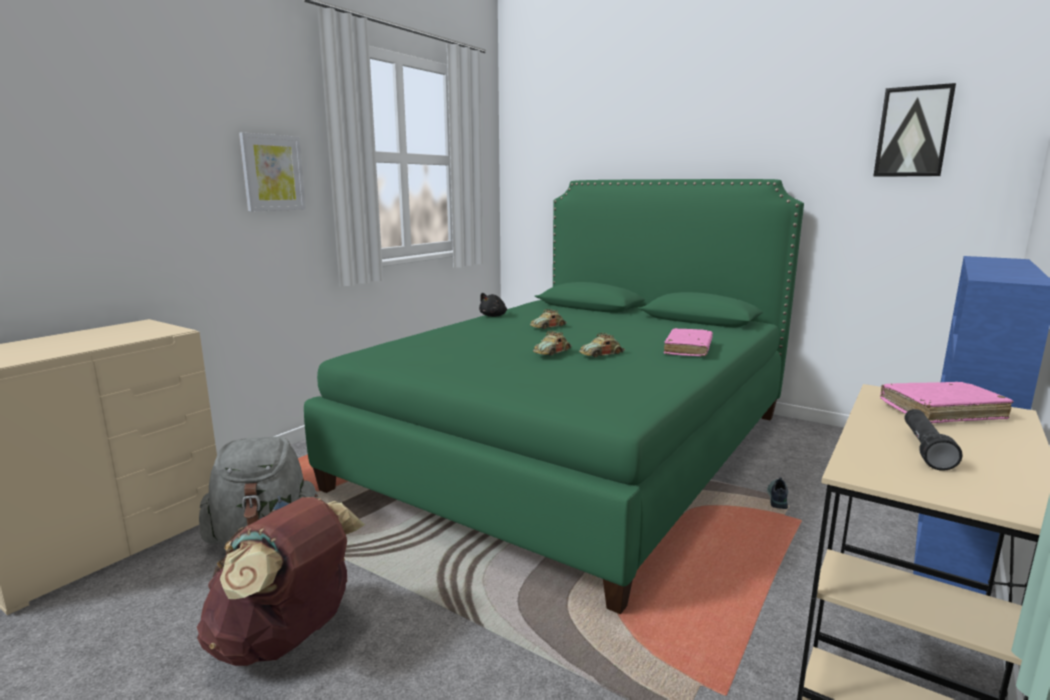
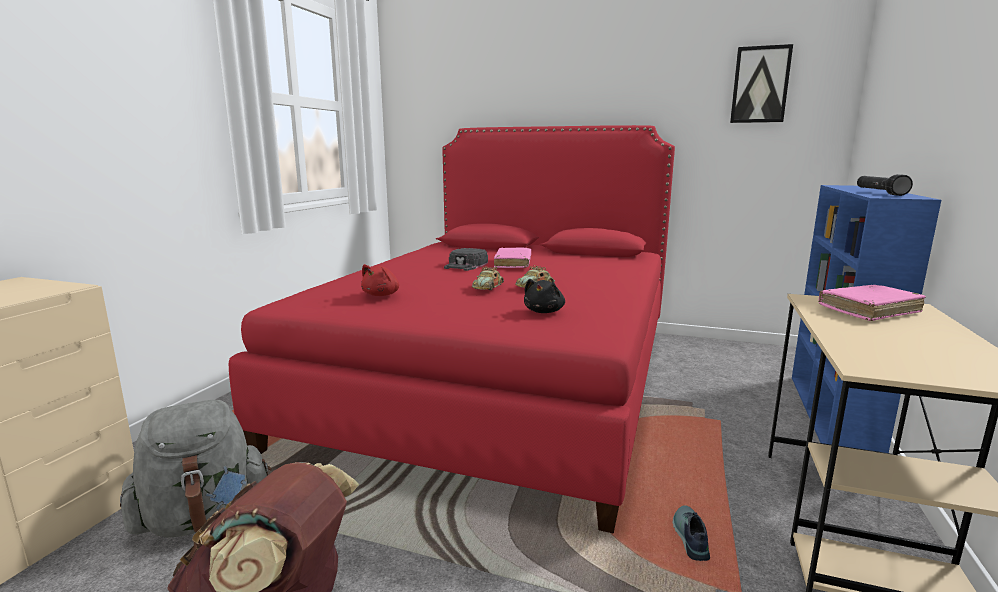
camera: 15 degrees left, 0 degrees up
picture [239,132,306,211] -> none
green bed [304,179,804,614] -> red bed [229,125,675,534]
black plush toy [479,293,507,317] -> black plush toy moved to [524,279,565,313]
toy car [530,309,567,329] -> black cap [444,248,488,271]
pink book [664,328,713,357] -> pink book moved to [494,248,531,268]
shoe [767,477,788,509] -> shoe moved to [672,505,710,561]
black flashlight [904,409,963,471] -> black flashlight moved to [857,174,913,196]
none -> red plush toy [361,264,399,296]

